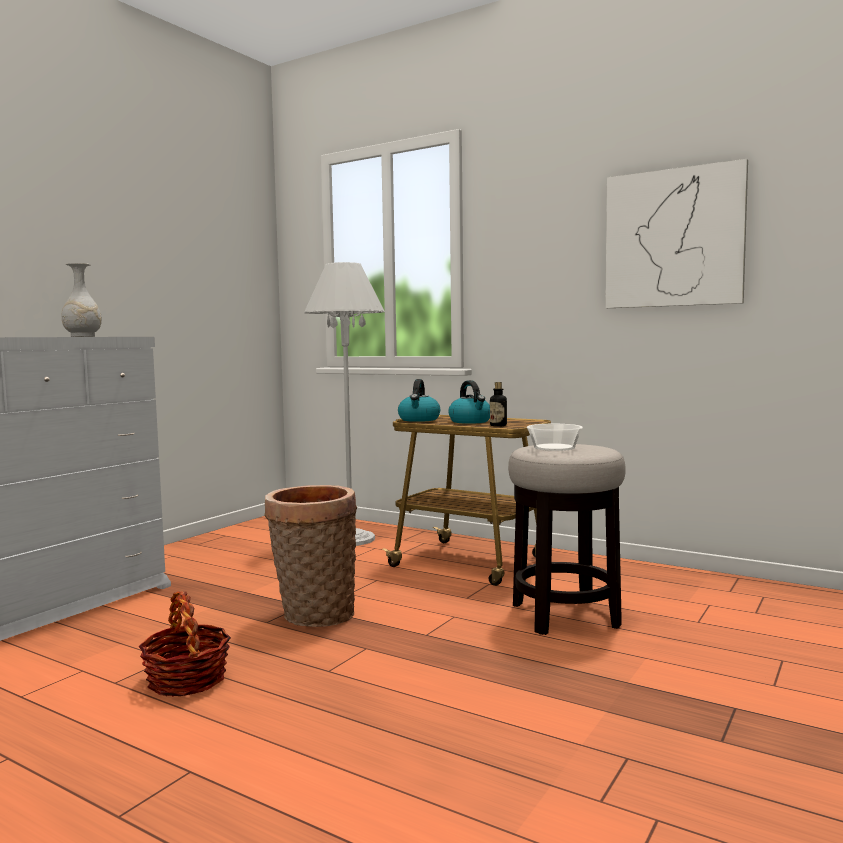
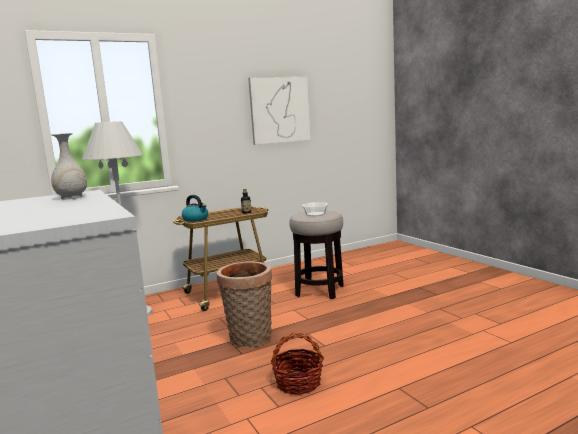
camera: 60 degrees left, 5 degrees up
kettle [448,380,490,424] -> none

